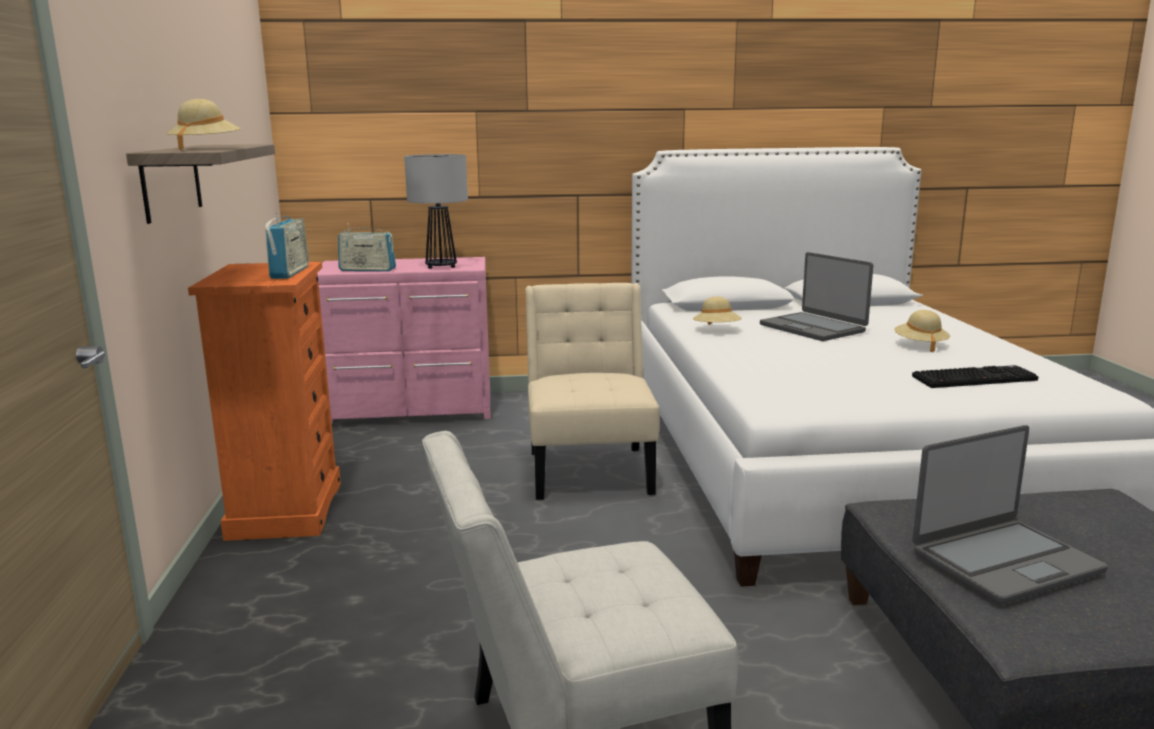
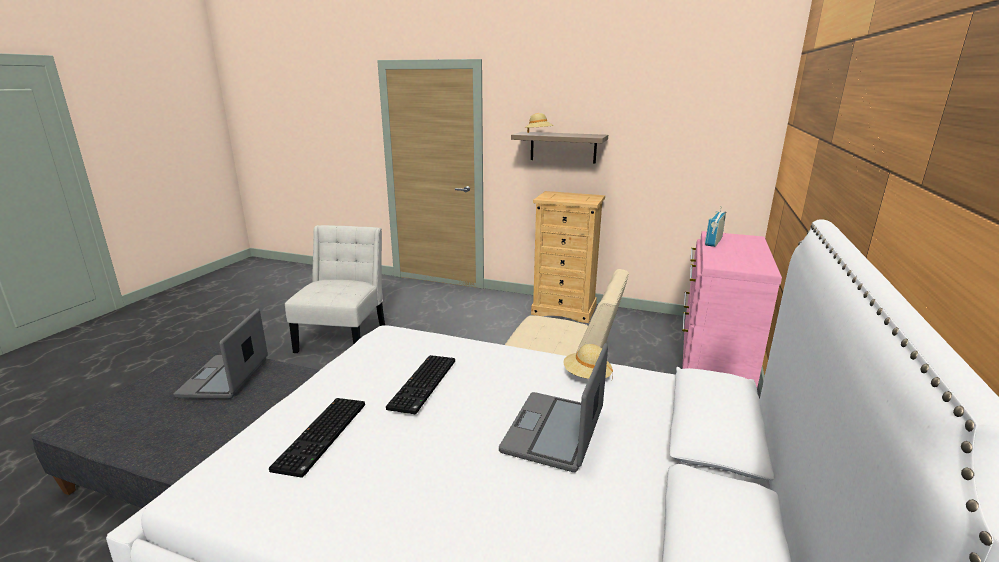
camera: 115 degrees right, 5 degrees up
orange dresser [188,262,341,541] -> beige dresser [531,191,605,323]
radio [265,213,309,279] -> none
table lamp [404,154,468,269] -> none
laptop [760,252,873,341] -> laptop turned 60 degrees counterclockwise [499,343,608,472]
beige hat [894,310,950,352] -> none
none -> keyboard [386,355,455,414]

